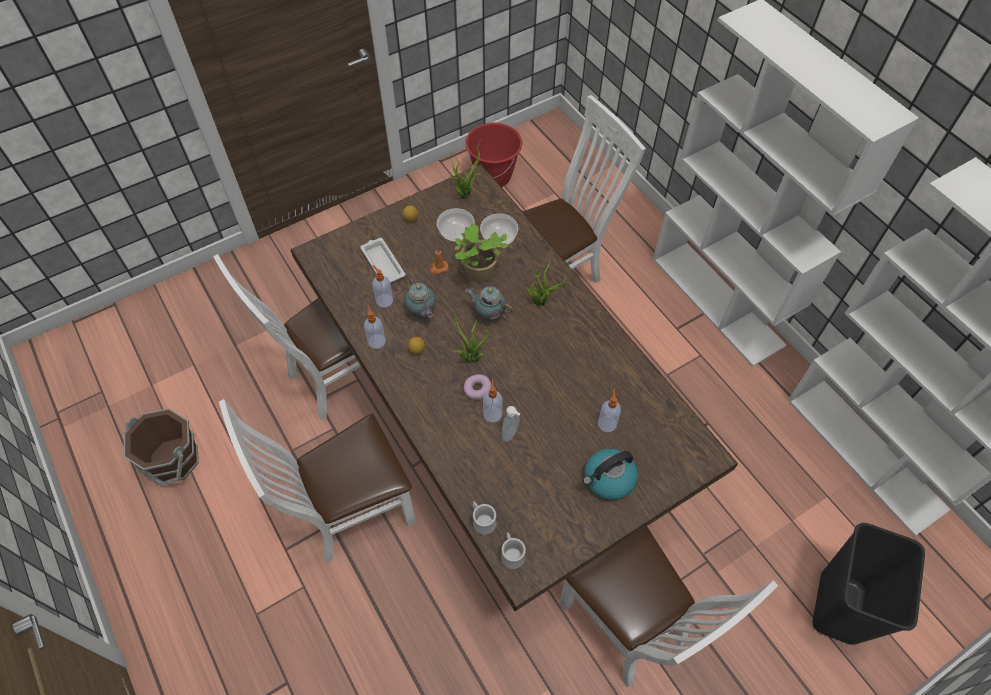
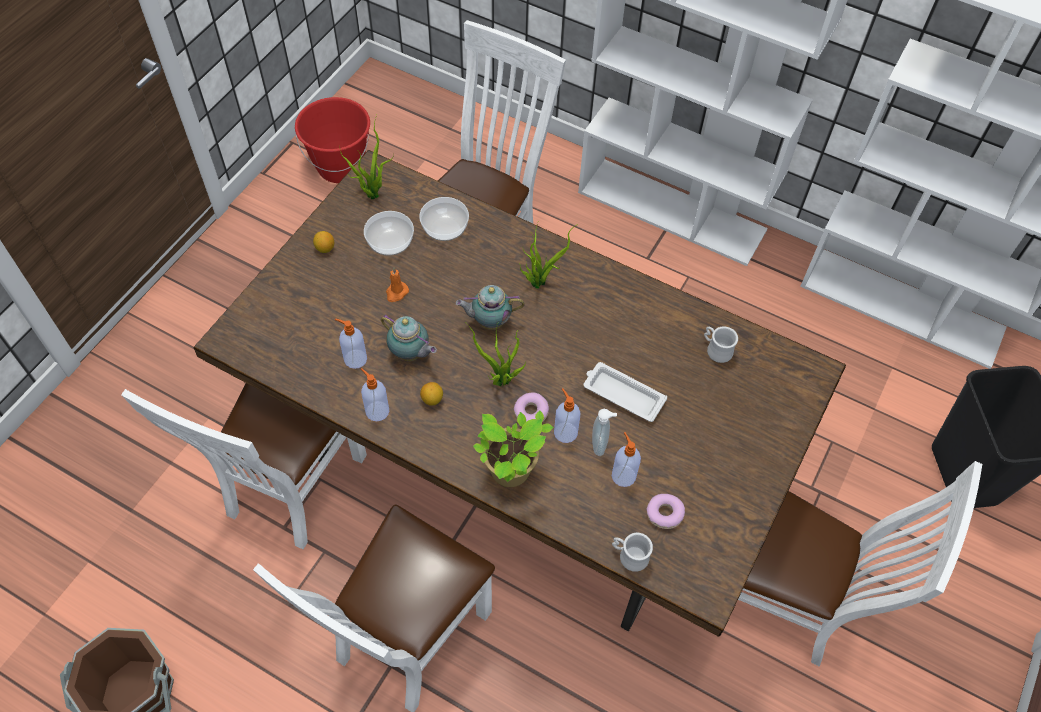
camera: 30 degrees left, 0 degrees up
white tray [360,238,406,283] -> white tray moved to [584,362,667,422]
potted plant [455,223,508,282] -> potted plant moved to [473,410,554,487]
white mug [501,532,526,569] -> white mug moved to [704,326,738,363]
kettle [583,448,638,500] -> none
soap dispenser [598,389,621,432] -> soap dispenser moved to [612,432,641,487]
none -> donut [646,494,685,529]

